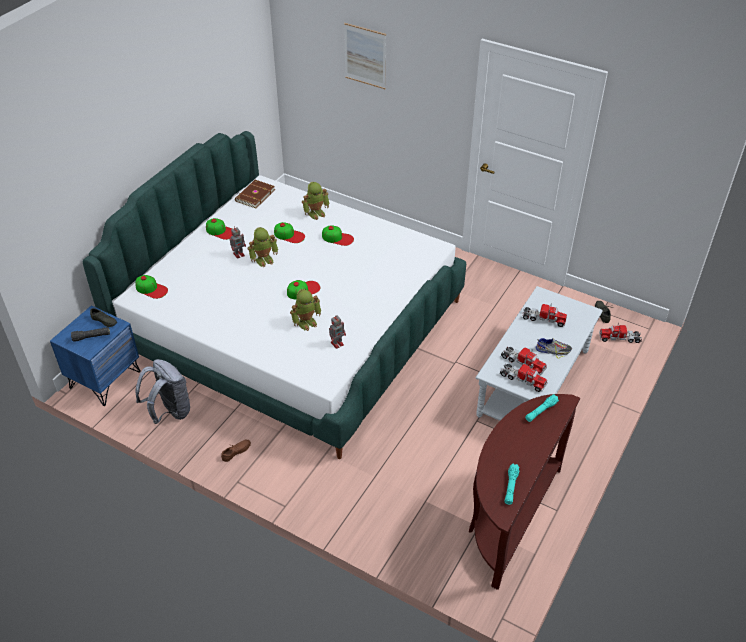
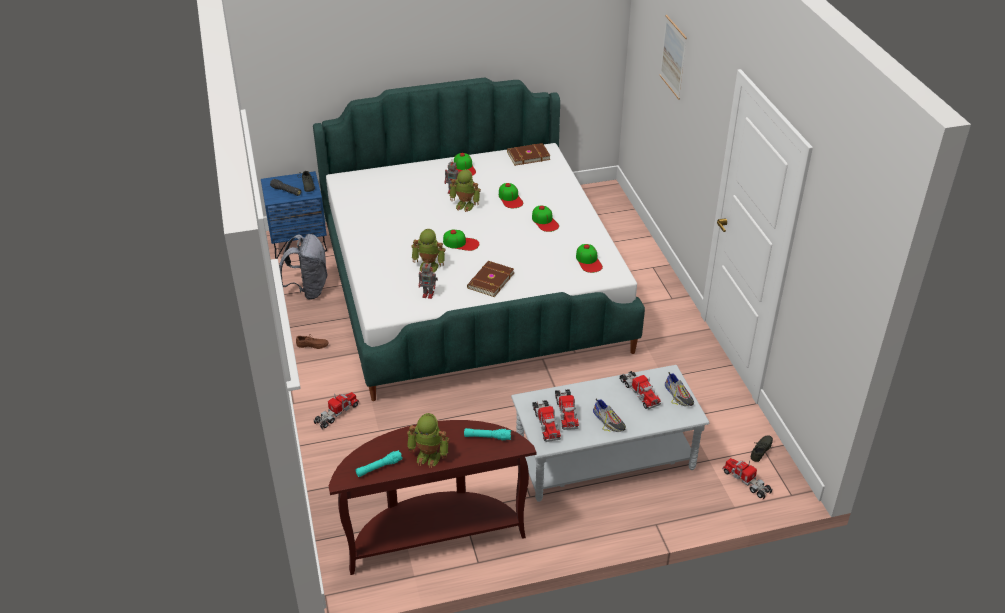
camera: 45 degrees right, 5 degrees down
cap [135,275,168,299] -> cap moved to [576,244,603,273]
toy robot [302,182,329,220] -> toy robot moved to [407,413,450,468]
none -> toy truck [313,392,359,429]
none -> brown book [467,261,514,297]
none -> shoe [665,372,694,406]

